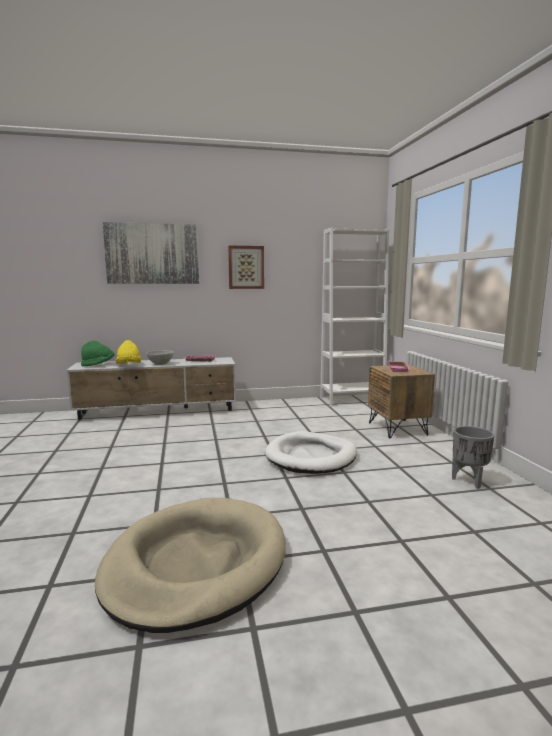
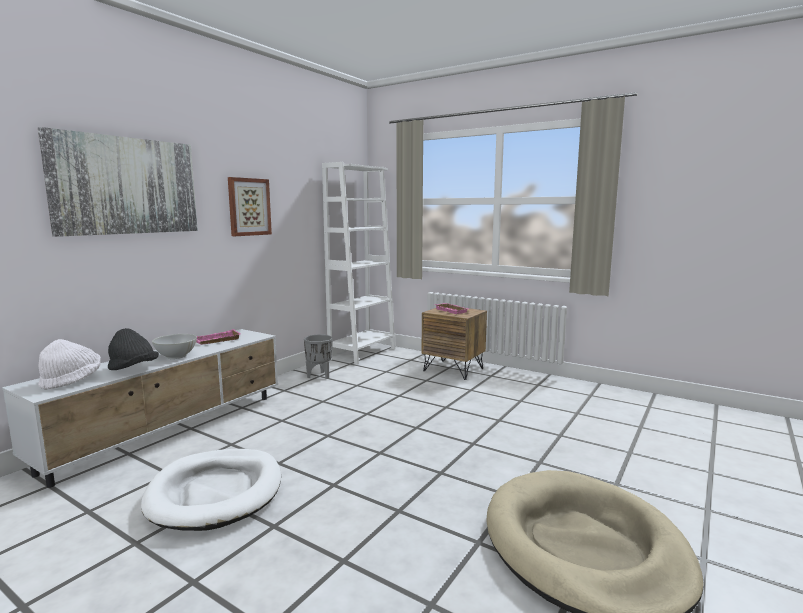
camera: 45 degrees left, 0 degrees up
green hat [81,340,114,366] -> white hat [38,339,101,390]
yellow hat [116,340,141,364] -> black hat [108,328,159,370]
white dog bed [265,431,357,474] -> white dog bed moved to [141,449,281,531]
grey planter [452,426,494,489] -> grey planter moved to [304,334,333,379]

